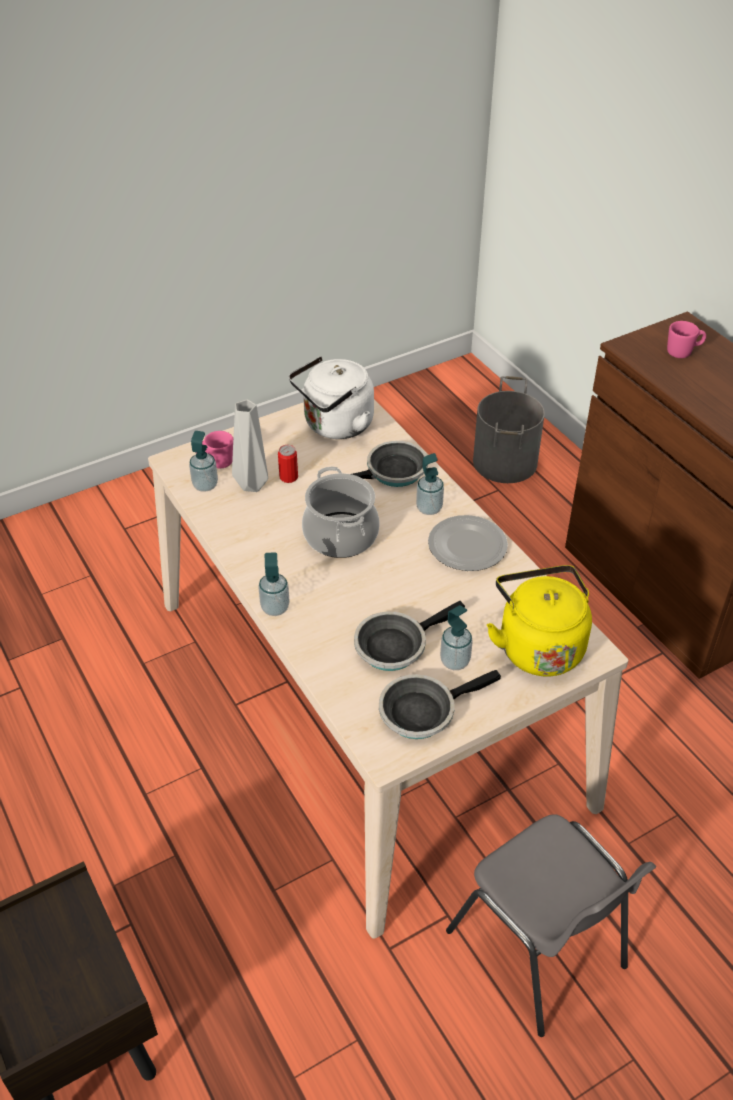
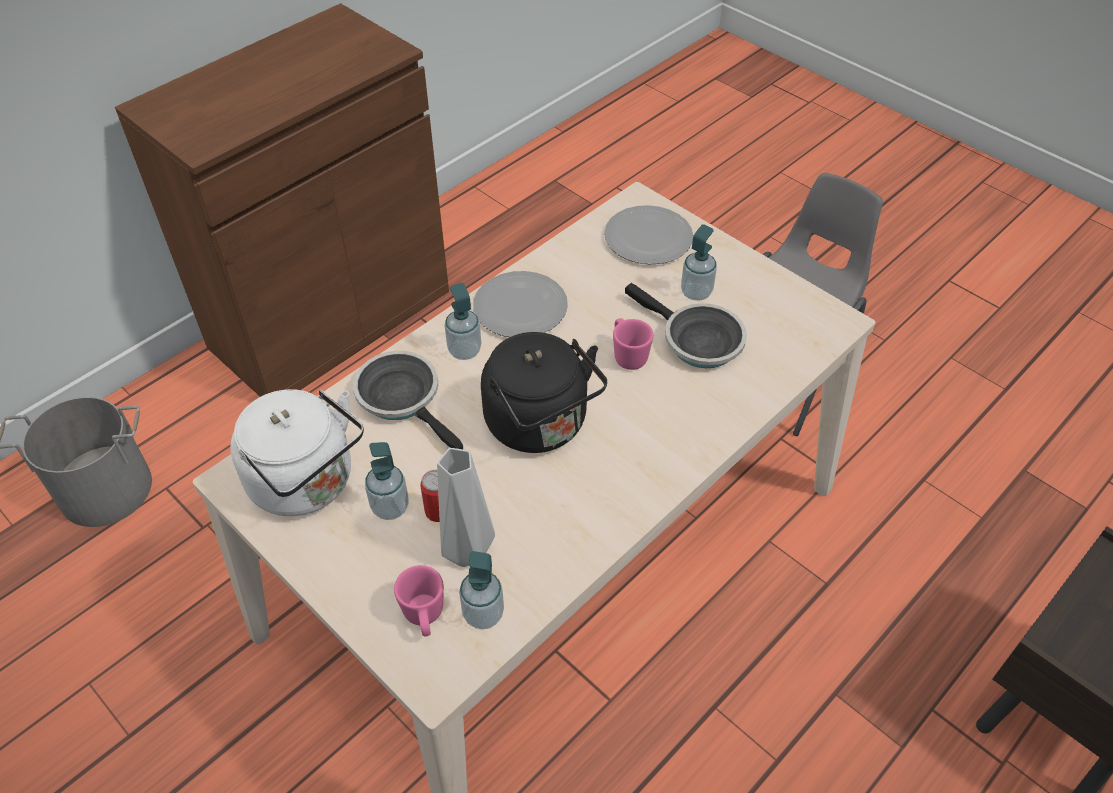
camera: 105 degrees left, 5 degrees up
soap dispenser [258,552,290,616] -> soap dispenser moved to [365,442,409,520]
cooking pot [302,467,380,558] -> black kettle [481,332,607,453]
frying pan [379,670,501,739] -> none
yellow kettle [487,565,592,677] -> plate [604,205,693,265]
pink mug [667,321,706,358] -> pink mug moved to [613,318,653,370]

